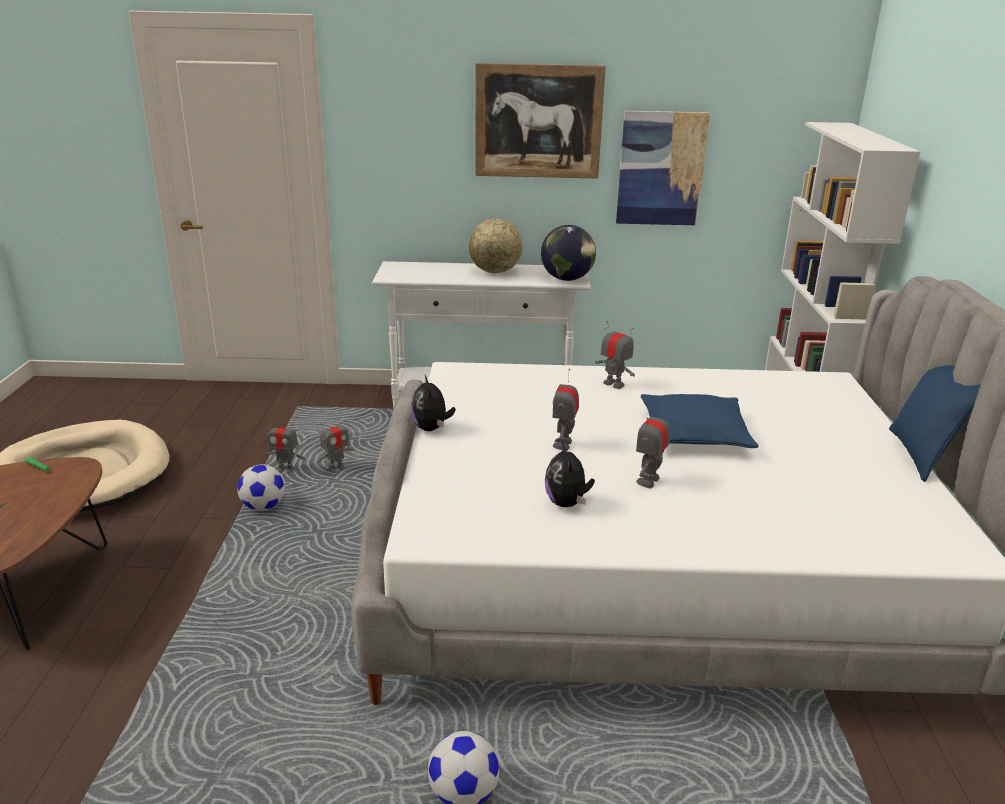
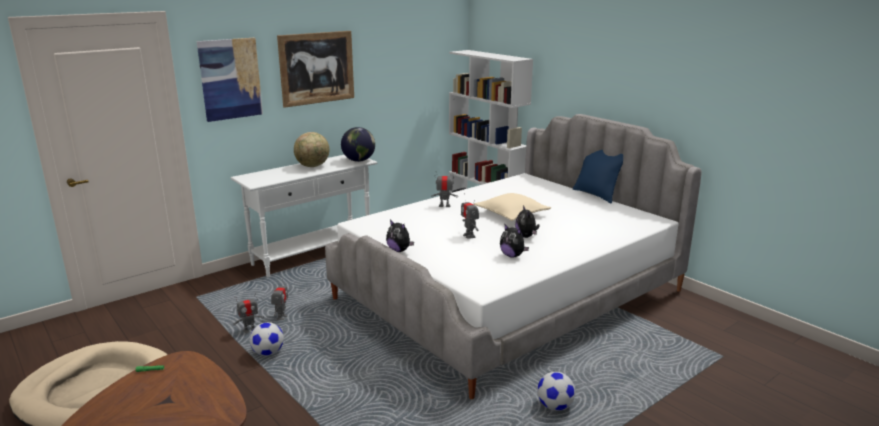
camera: 40 degrees left, 5 degrees down
picture [616,111,710,225] -> picture moved to [197,38,263,122]
toy robot [636,401,670,489] -> plush toy [515,206,539,238]
blue pillow [641,394,759,448] -> beige pillow [474,193,551,221]

